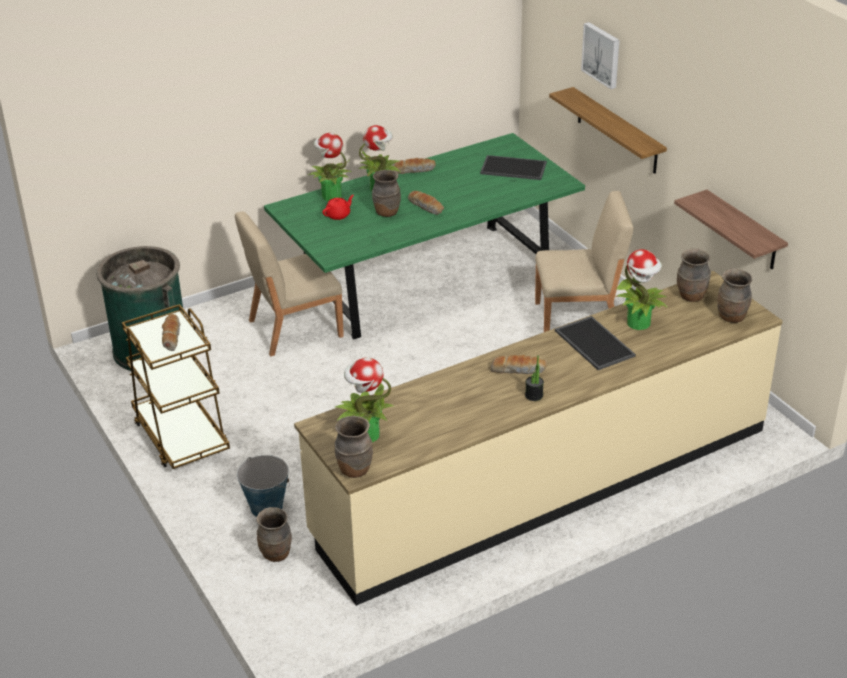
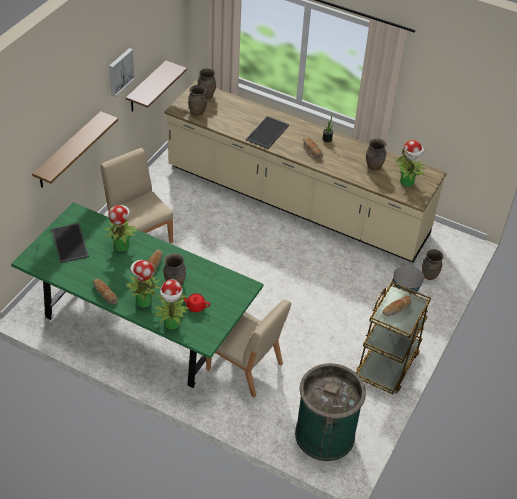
camera: 125 degrees left, 10 degrees up
brown vase [335,416,373,478] -> brown vase moved to [366,138,387,170]
picture [581,22,620,89] -> picture moved to [109,48,135,96]
potted plant [615,249,668,330] -> potted plant moved to [104,205,139,251]

